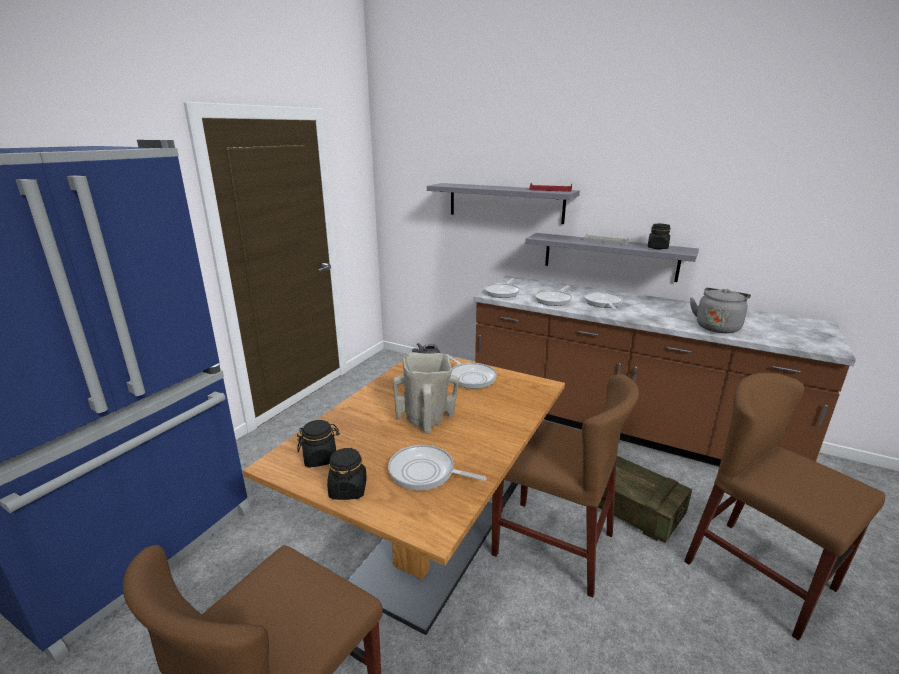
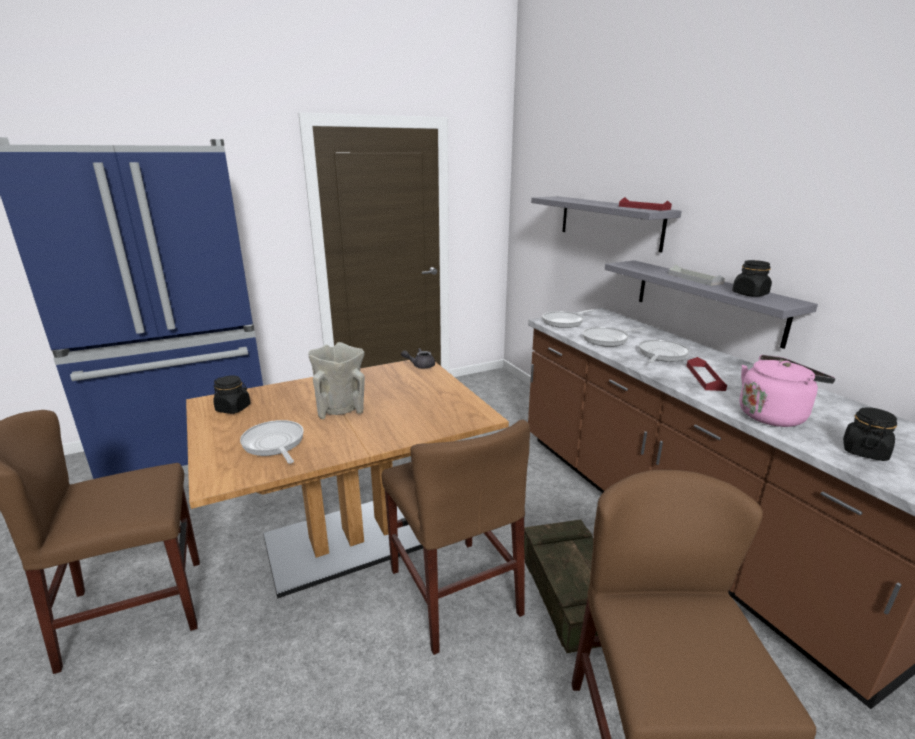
camera: 35 degrees right, 0 degrees up
black jar [327,448,367,500] -> black jar moved to [843,407,897,461]
frying pan [445,354,497,389] -> none
grey kettle [690,287,751,333] -> pink kettle [740,355,835,427]
none -> red tray [687,357,727,391]

